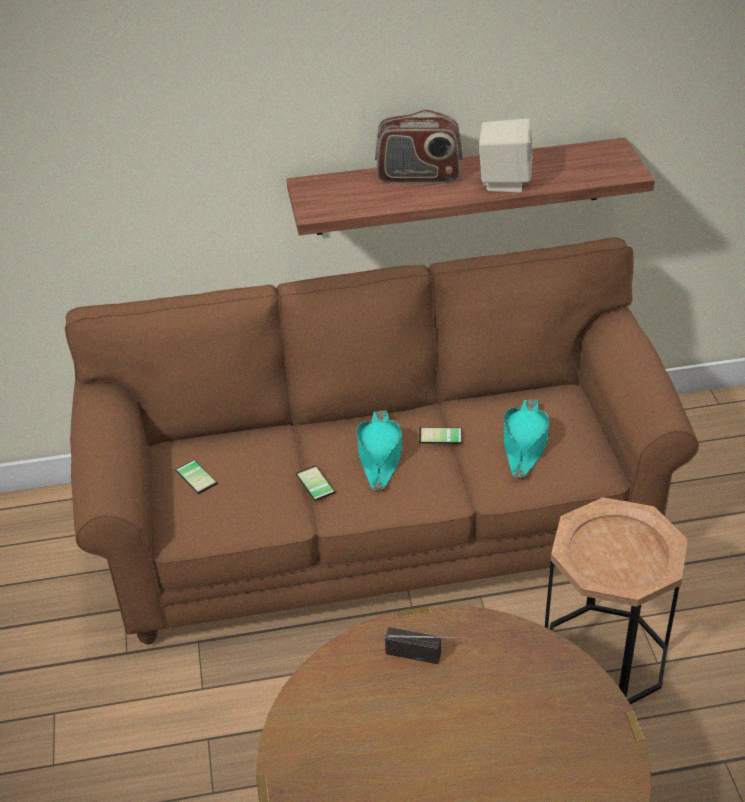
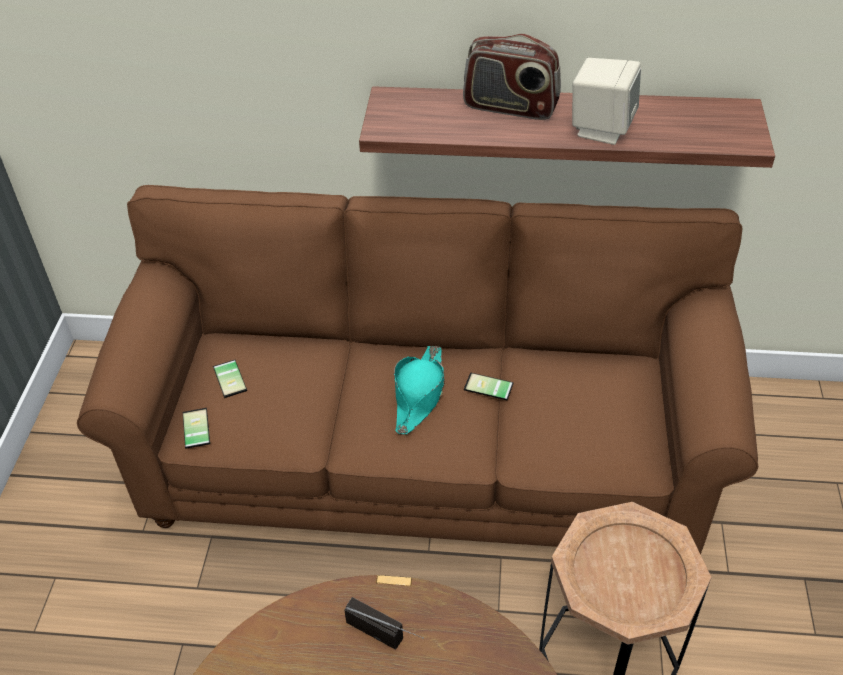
camera: 15 degrees right, 5 degrees up
phone [296,465,336,501] -> phone moved to [183,408,210,449]
turquoise hat [504,399,549,477] -> none

